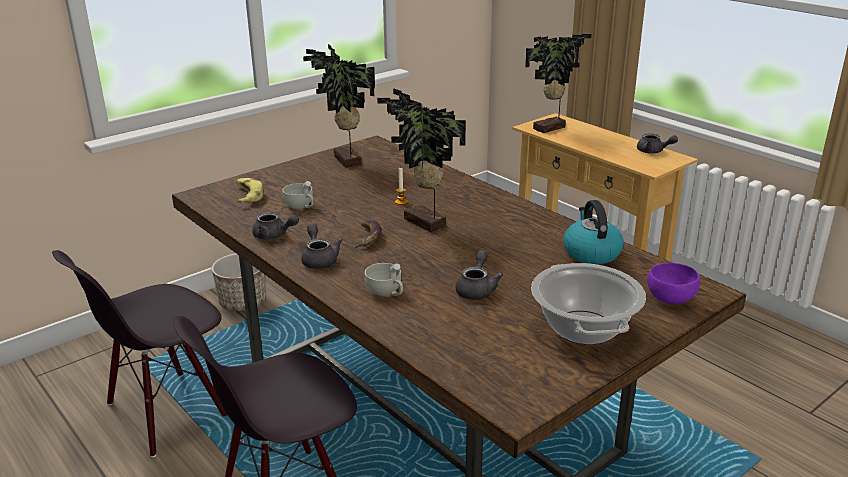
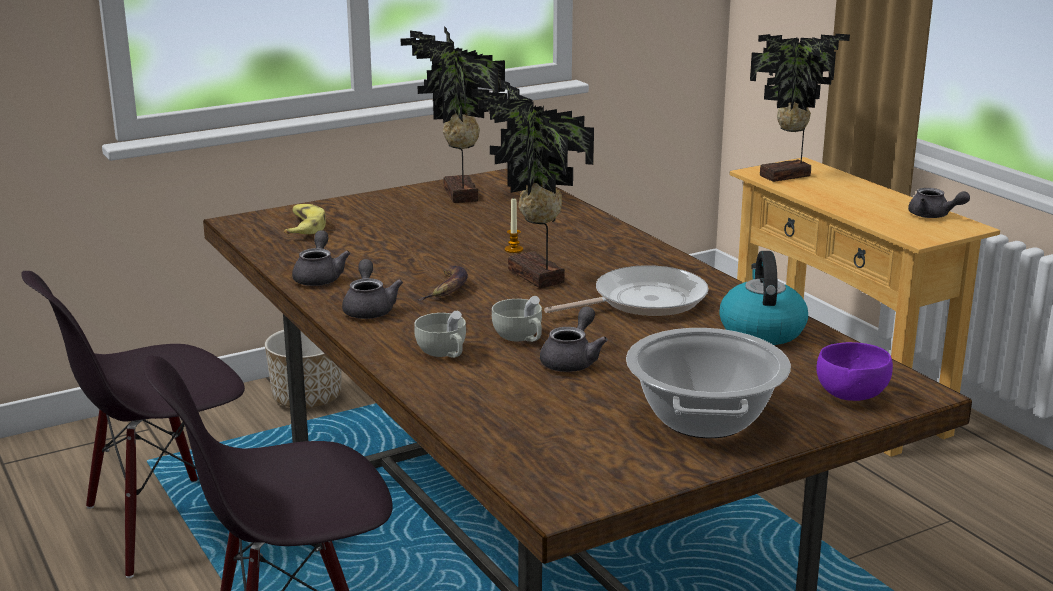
camera: 10 degrees right, 5 degrees down
grey teapot [252,212,299,240] -> grey teapot turned 120 degrees counterclockwise [292,230,351,286]
white cup [282,181,314,209] -> white cup moved to [492,296,542,342]
none -> frying pan [544,265,709,316]

